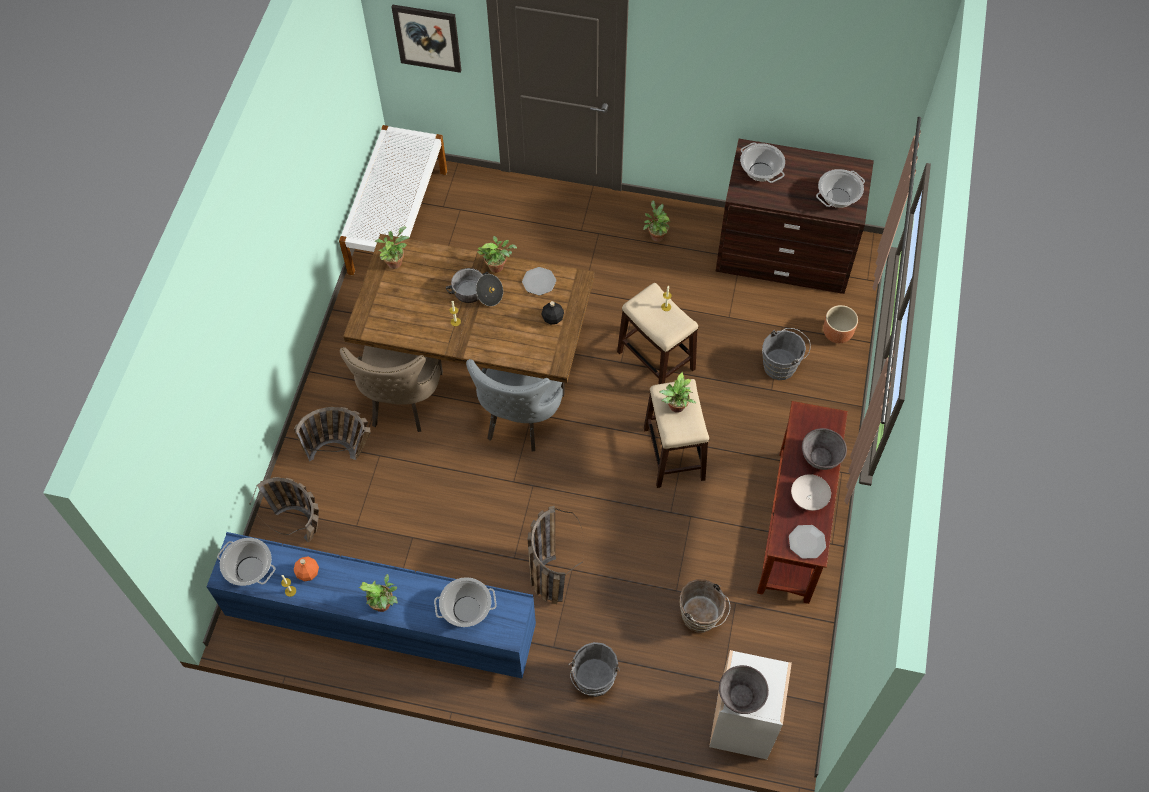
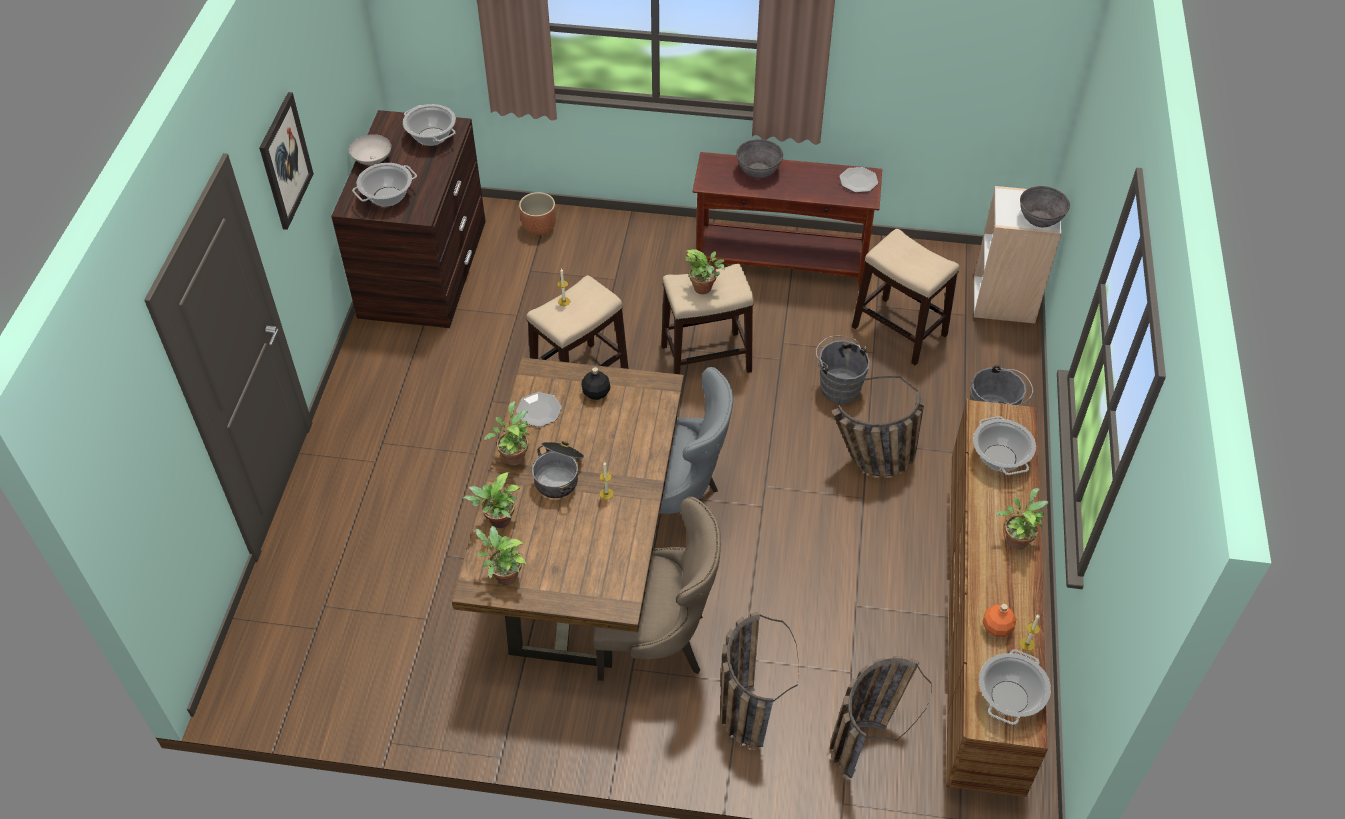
camera: 95 degrees left, 10 degrees down
blue cabinet [207,532,536,678] -> brown cabinet [946,398,1048,797]
white bench [339,125,447,275] -> none
picture [392,4,461,73] -> picture moved to [259,92,314,230]
potted plant [643,200,670,242] -> potted plant moved to [462,472,520,528]
brown bucket [680,579,730,633] -> stool [852,229,959,365]
grey bucket [762,328,811,380] -> grey bucket moved to [816,335,870,404]
white bowl [791,474,831,511] -> white bowl moved to [349,134,391,165]

